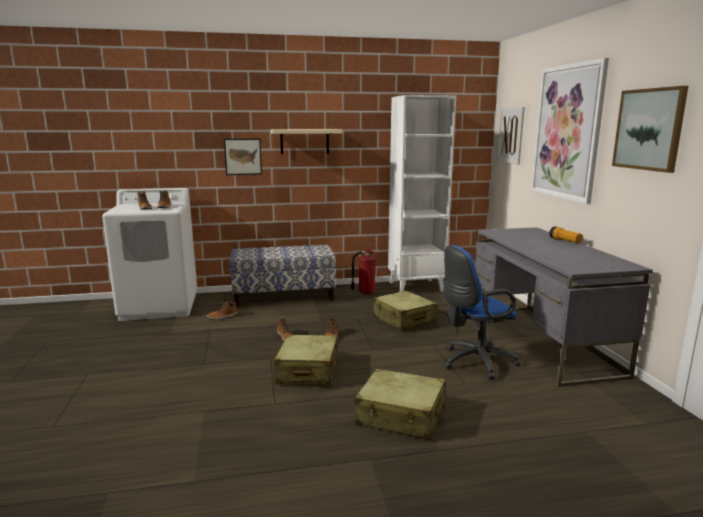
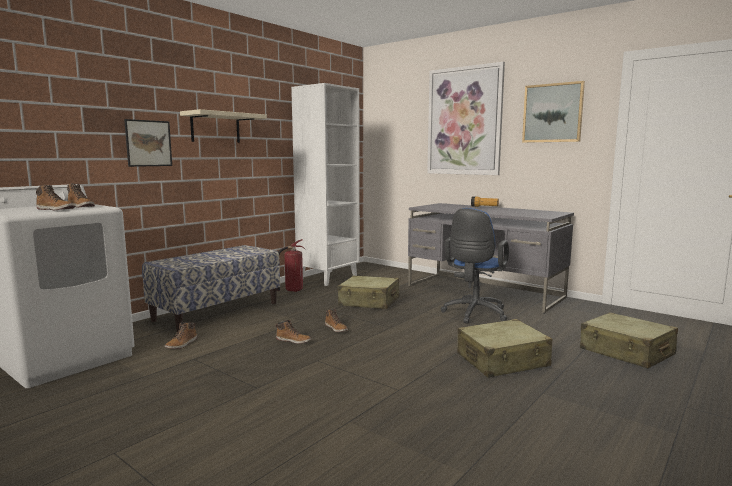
camera: 40 degrees left, 5 degrees down
beige suitcase [274,335,338,386] -> beige suitcase moved to [580,312,678,368]
picture [497,107,525,164] -> none

